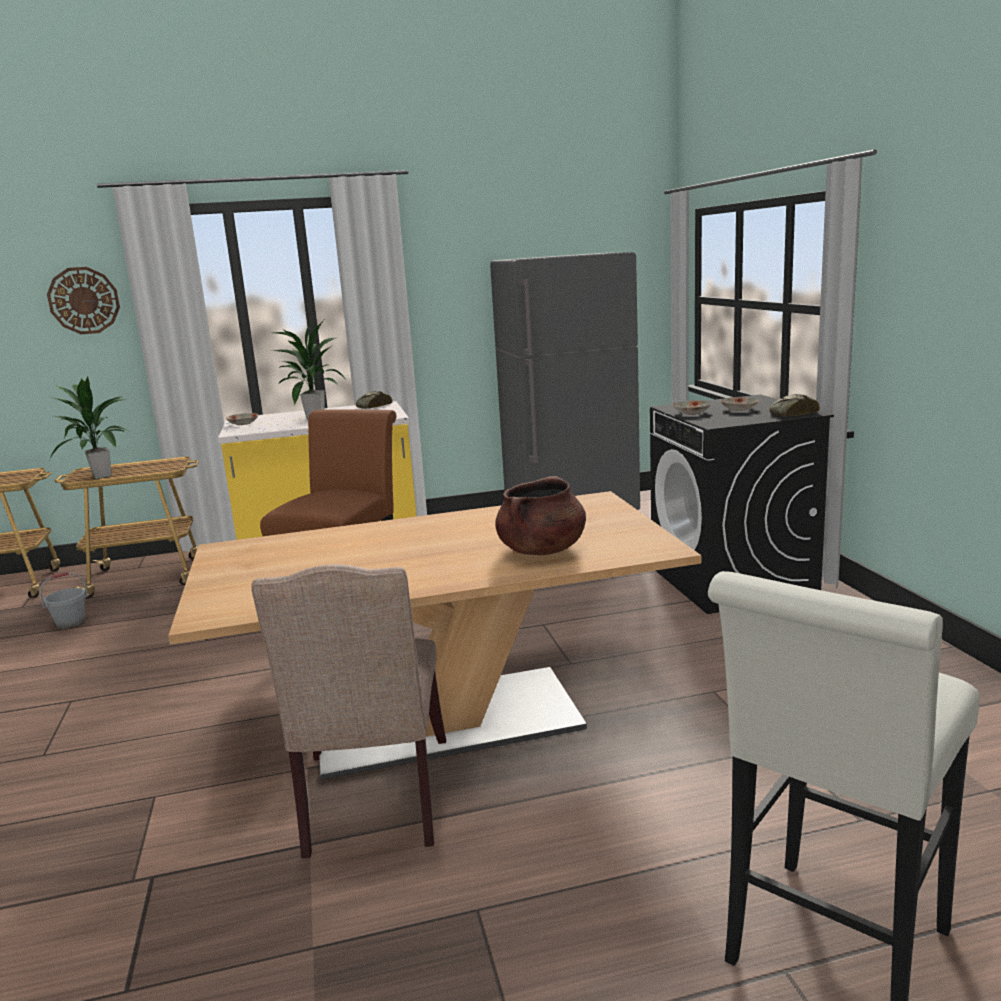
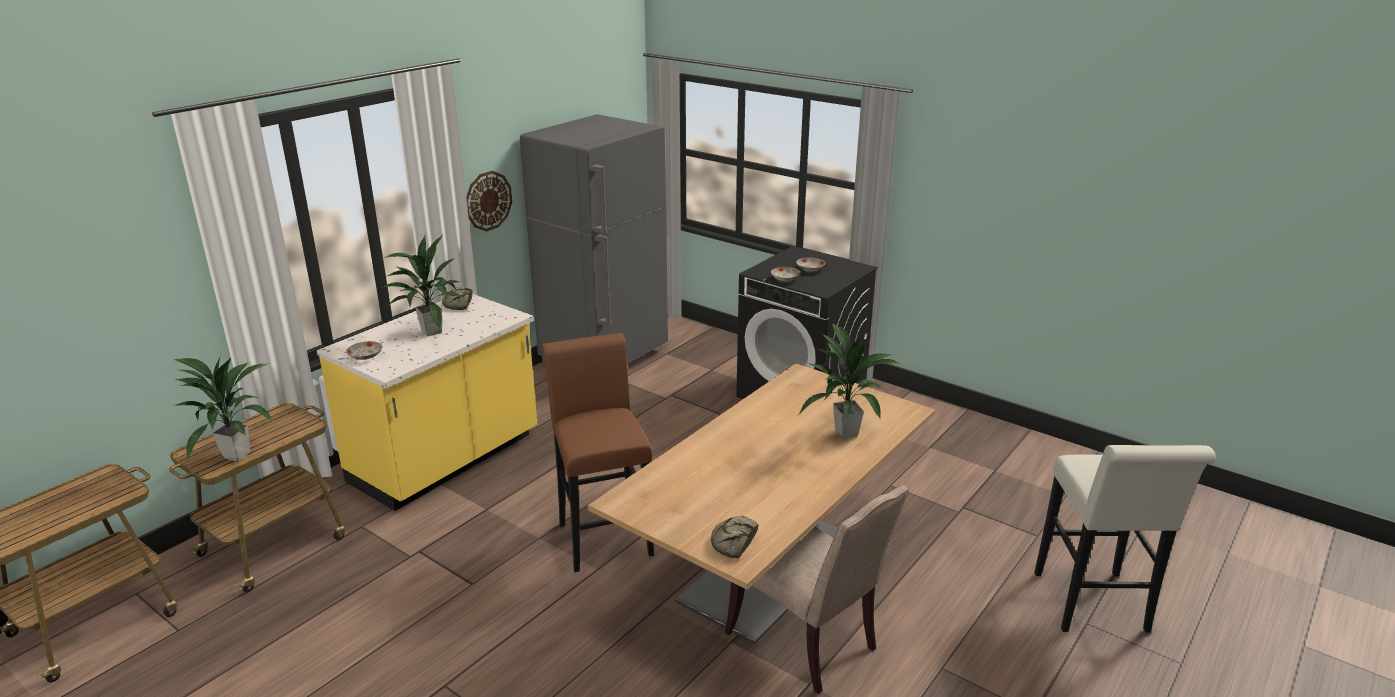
camera: 40 degrees left, 10 degrees up
grey bucket [40,572,88,630] -> none
wall clock [47,267,120,334] -> wall clock moved to [466,171,512,231]
brown cooking pot [495,476,586,555] -> potted plant [799,324,902,439]
bread [769,394,820,417] -> bread moved to [711,516,759,558]

